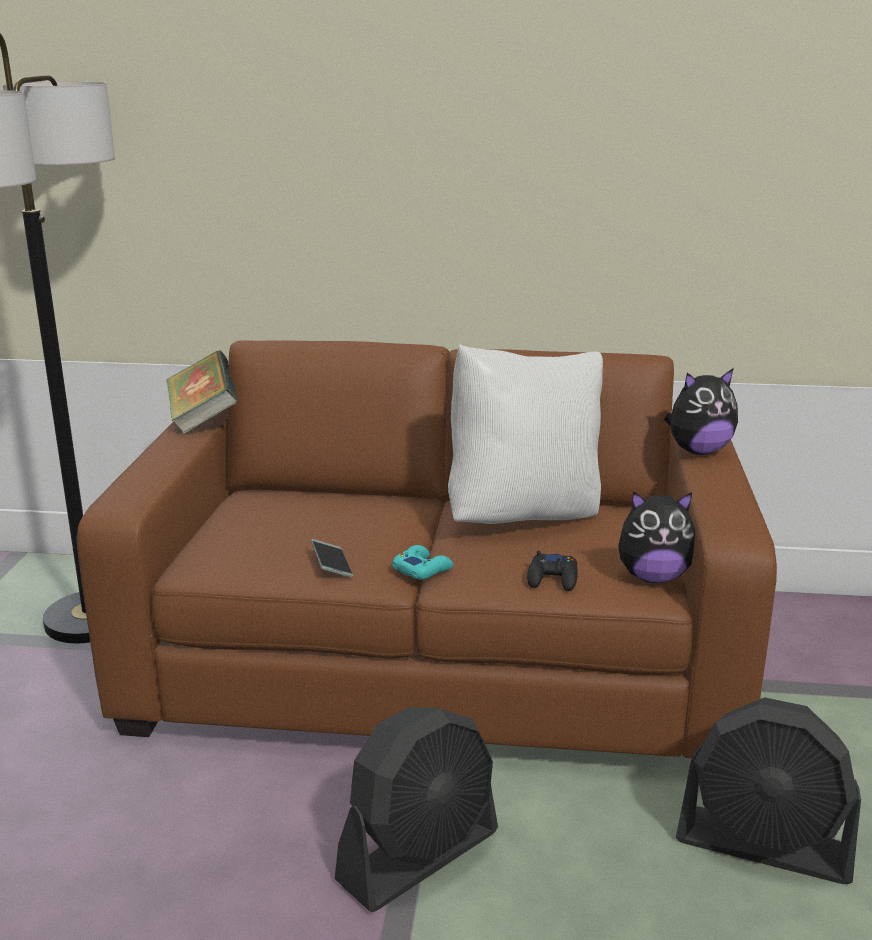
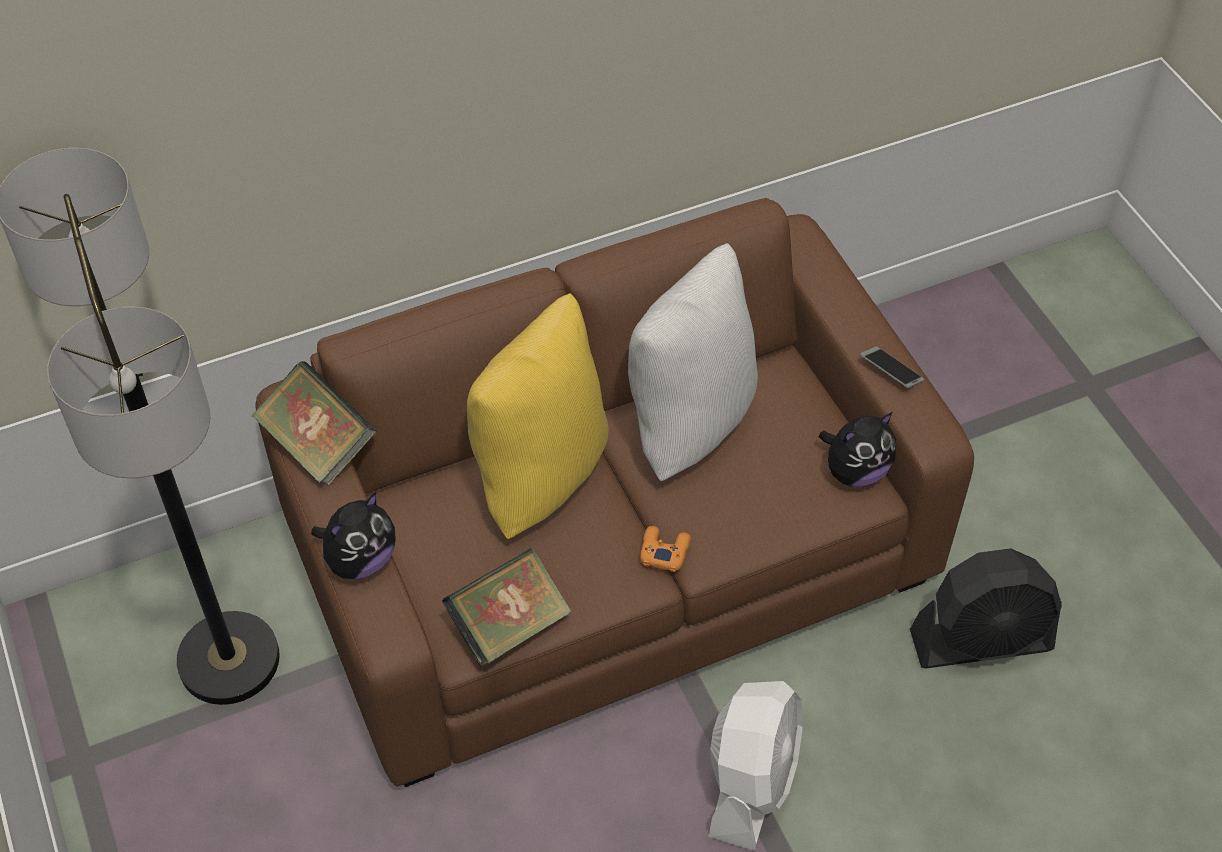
camera: 30 degrees left, 30 degrees up
phone [311,539,353,577] -> phone moved to [860,347,924,388]
black fan [335,707,498,912] -> white fan [709,681,803,851]
turquoise game controller [392,545,453,580] -> orange game controller [640,526,691,572]
black game controller [527,551,578,591] -> none
plush toy [664,368,738,455] -> plush toy moved to [311,492,396,579]
none -> book [442,548,572,667]
none -> yellow pillow [467,293,608,539]

